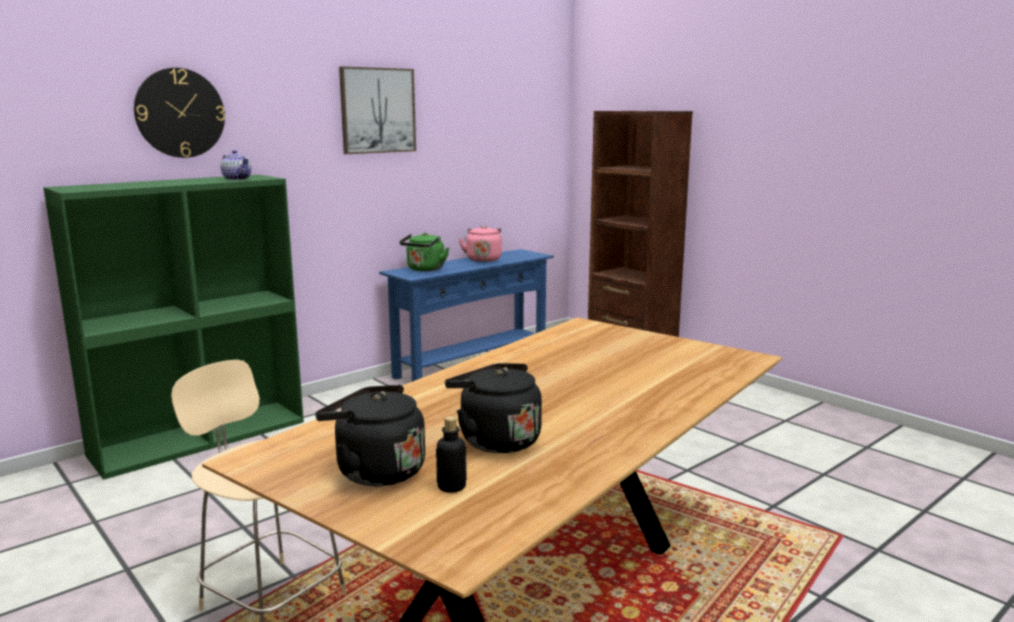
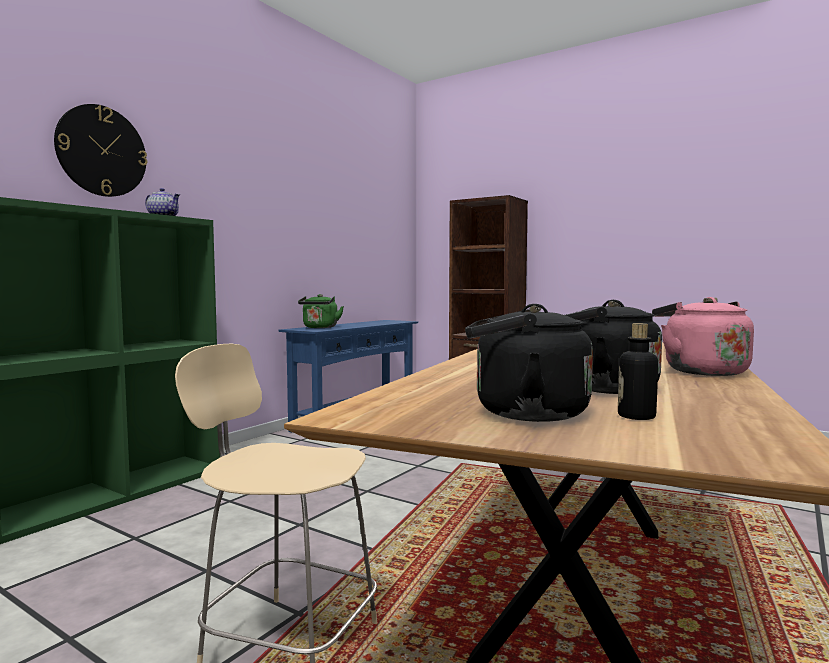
camera: 15 degrees left, 10 degrees down
picture [339,66,416,154] -> none
pink kettle [458,225,502,262] -> pink kettle moved to [652,297,754,376]

